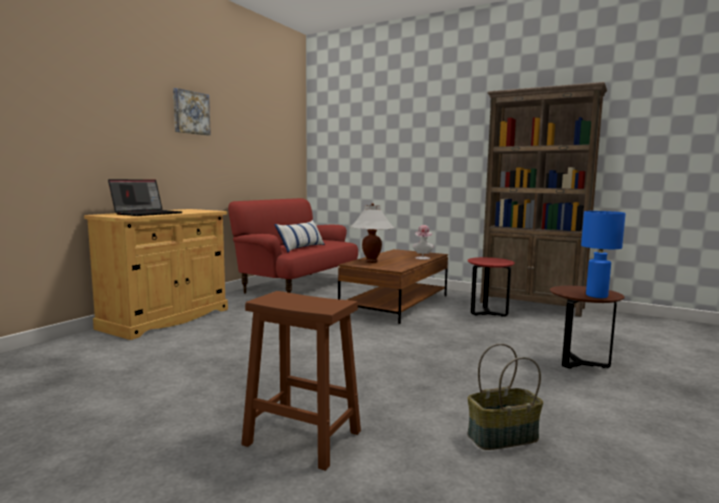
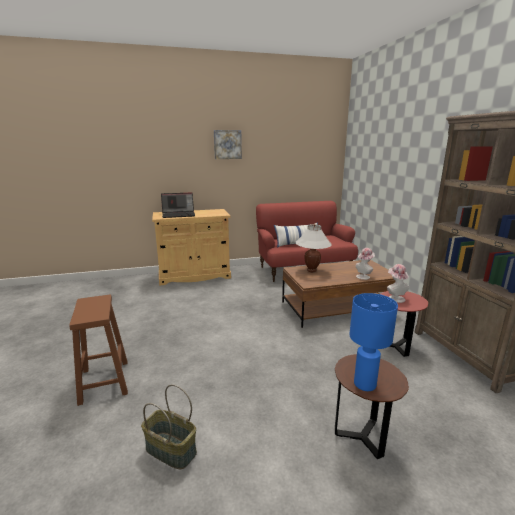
camera: 45 degrees right, 10 degrees up
none -> hat [387,264,409,303]

